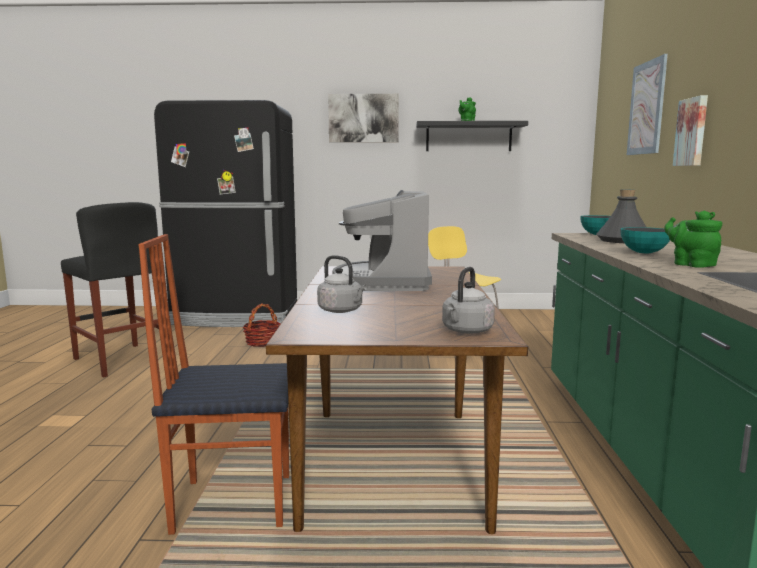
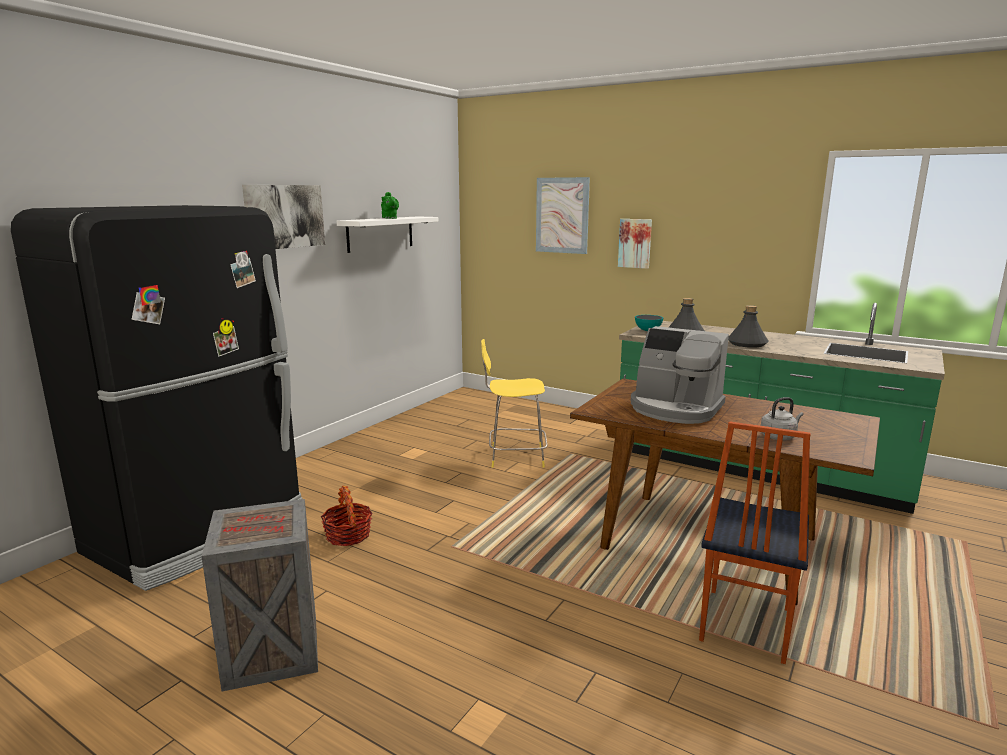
camera: 60 degrees left, 5 degrees up
black stool [61,202,159,378] -> crate [202,499,318,692]
black shelf [416,121,528,151] -> white shelf [337,216,439,253]
grey kettle [442,267,495,334] -> none
bowl [620,227,670,253] -> grey bottle [728,305,769,348]
green teapot [664,210,722,268] -> none

